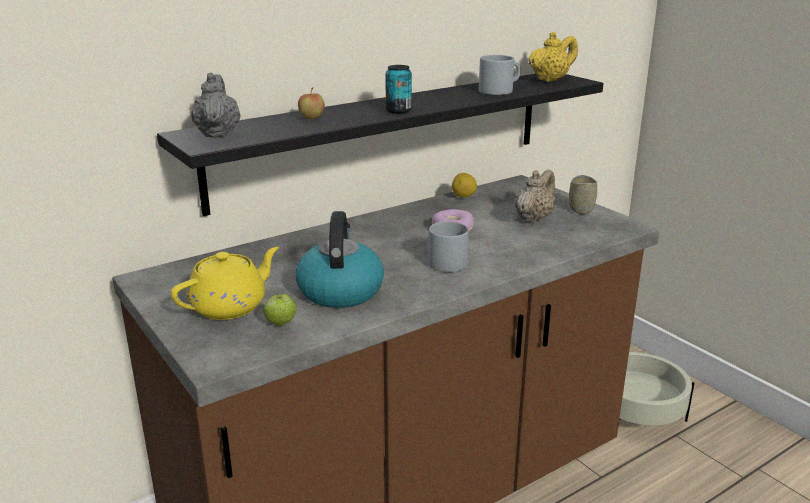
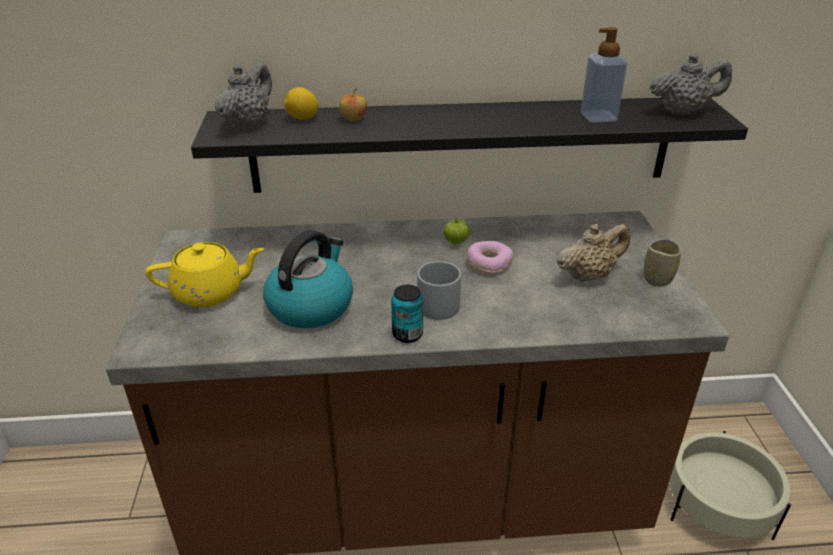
camera: 30 degrees right, 10 degrees up
apple [263,291,297,326] -> apple moved to [443,216,470,245]
can [385,65,412,114] -> can moved to [391,285,423,343]
lemon [452,173,477,198] -> lemon moved to [284,87,319,120]
grey mug [479,55,521,95] -> soap dispenser [580,27,627,123]
yellow teapot [529,32,578,82] -> grey teapot [650,53,732,115]

